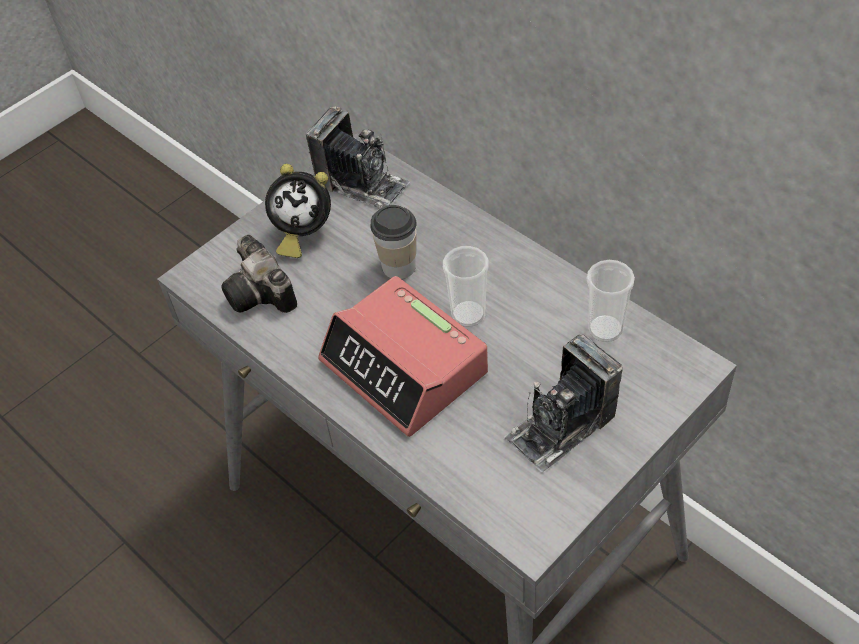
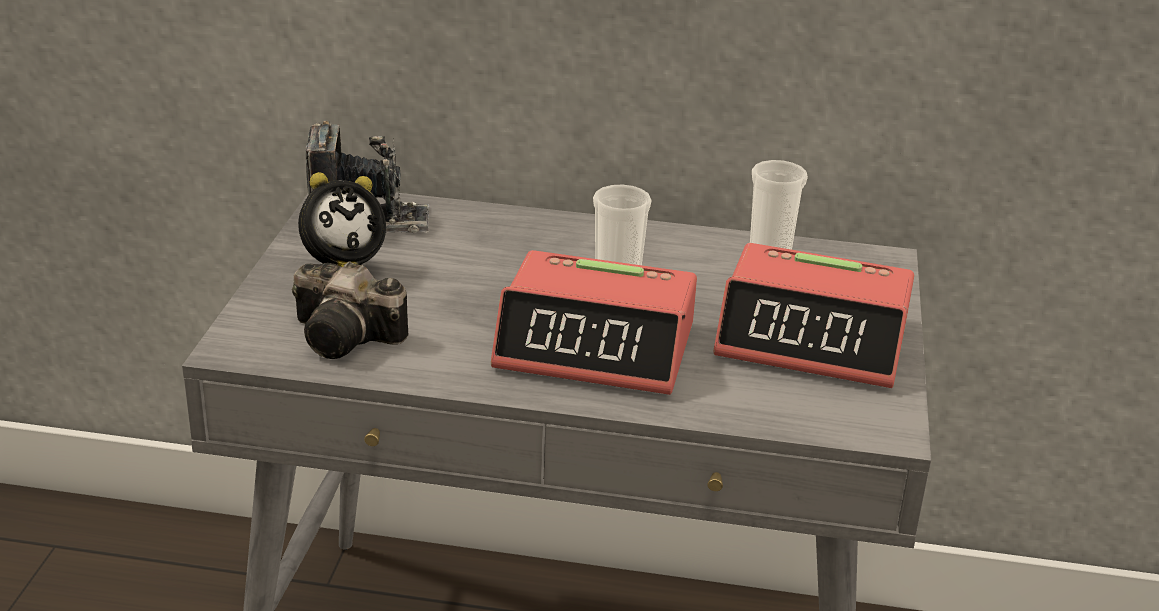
camera: 40 degrees left, 20 degrees down
cup [370,205,417,279] -> none
camera [504,334,623,472] -> alarm clock [713,243,914,388]

